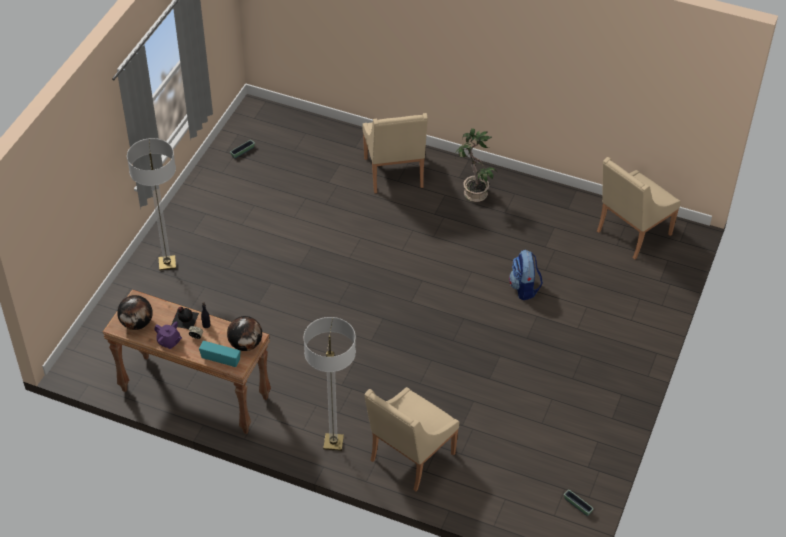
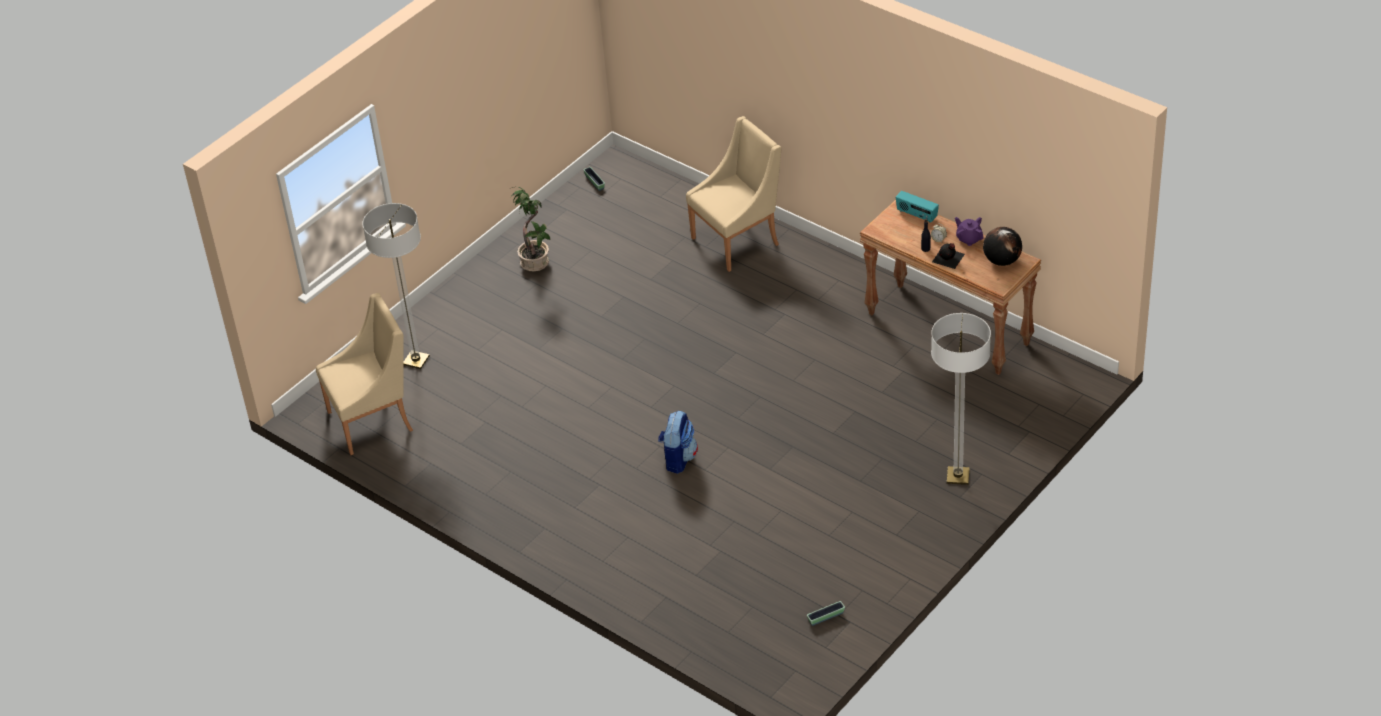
camera: 160 degrees left, 5 degrees down
globe [227,316,262,351] -> none
floor lamp [304,317,356,451] -> floor lamp moved to [362,203,430,369]
beige armchair [363,113,428,193] -> none
potted plant [455,128,496,202] -> potted plant moved to [510,187,550,271]
backpack [509,250,543,300] -> backpack moved to [658,411,698,474]

